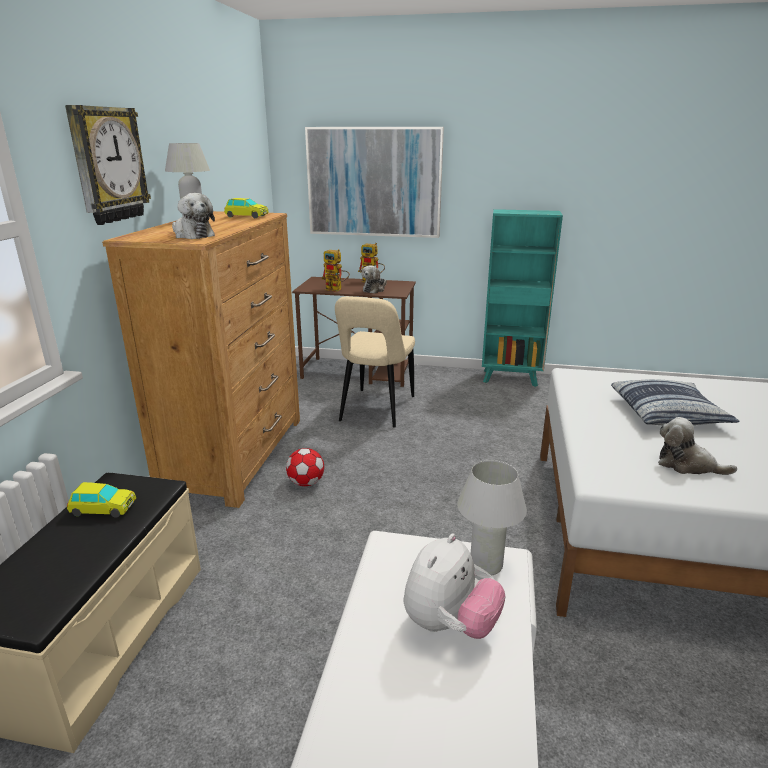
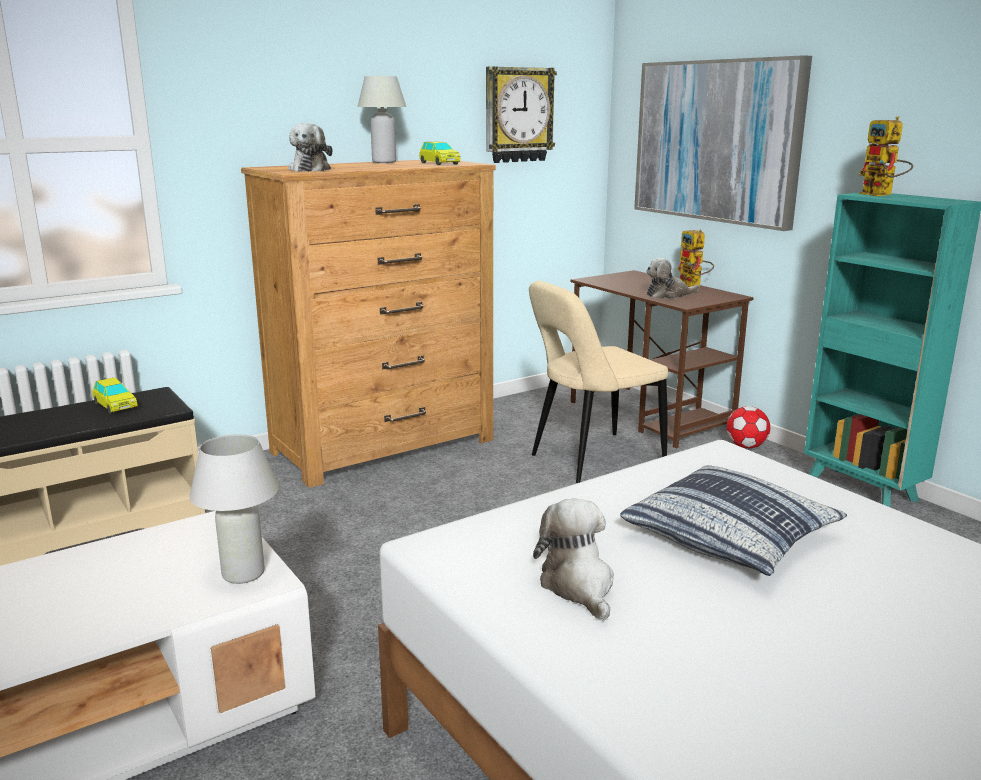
camera: 45 degrees right, 5 degrees down
wall clock [65,105,151,225] -> wall clock moved to [486,66,557,163]
football [286,448,324,486] -> football moved to [726,406,770,448]
toy robot [322,249,350,292] -> toy robot moved to [859,116,913,196]
plush toy [404,533,506,639] -> none

